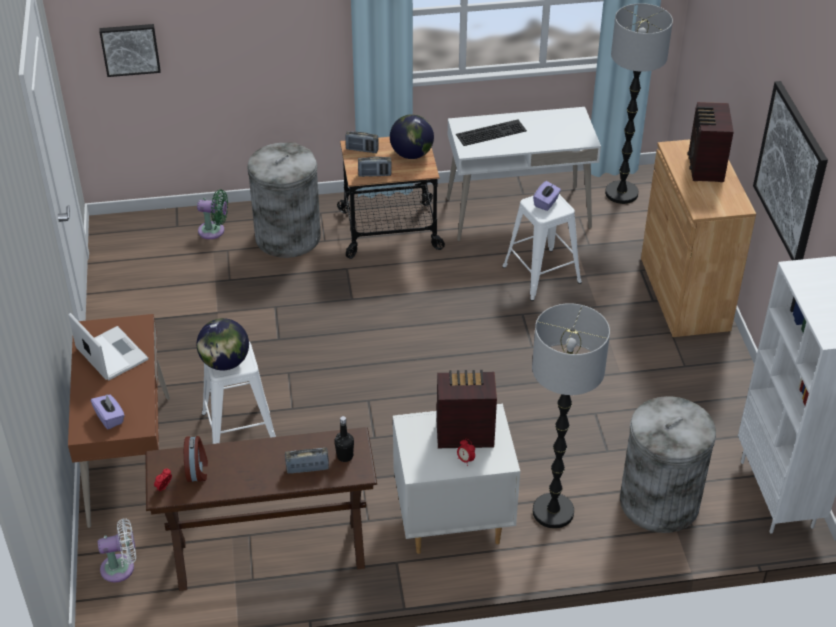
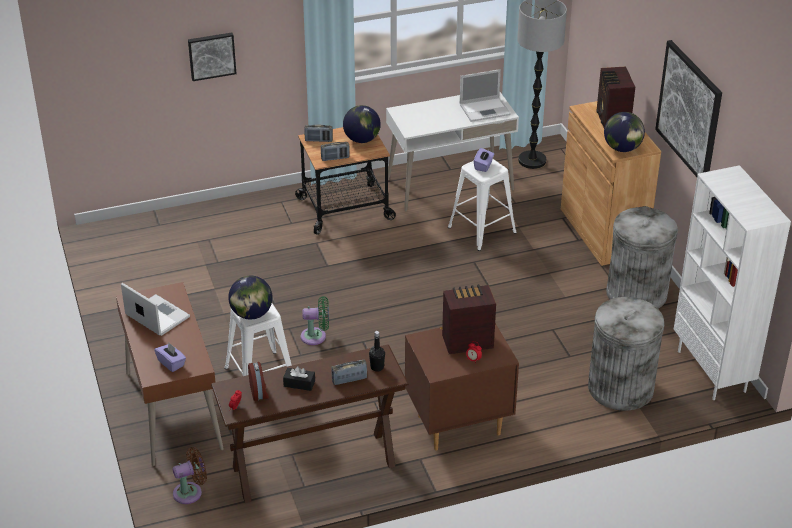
camera: 10 degrees left, 5 degrees down
white fan [98,519,136,583] -> brown fan [172,447,207,504]
picture [99,24,161,77] -> picture moved to [188,32,236,81]
green fan [197,190,228,239] -> green fan moved to [301,296,329,345]
grey trash can [247,142,321,258] -> grey trash can moved to [606,206,678,309]
white nightstand [393,403,520,554] -> brown nightstand [405,323,519,450]
keyboard [456,119,527,146] -> none
floor lamp [532,303,610,528] -> none
none -> black tissue box [283,366,315,391]
none -> laptop [460,69,511,122]
none -> globe [604,112,645,152]

